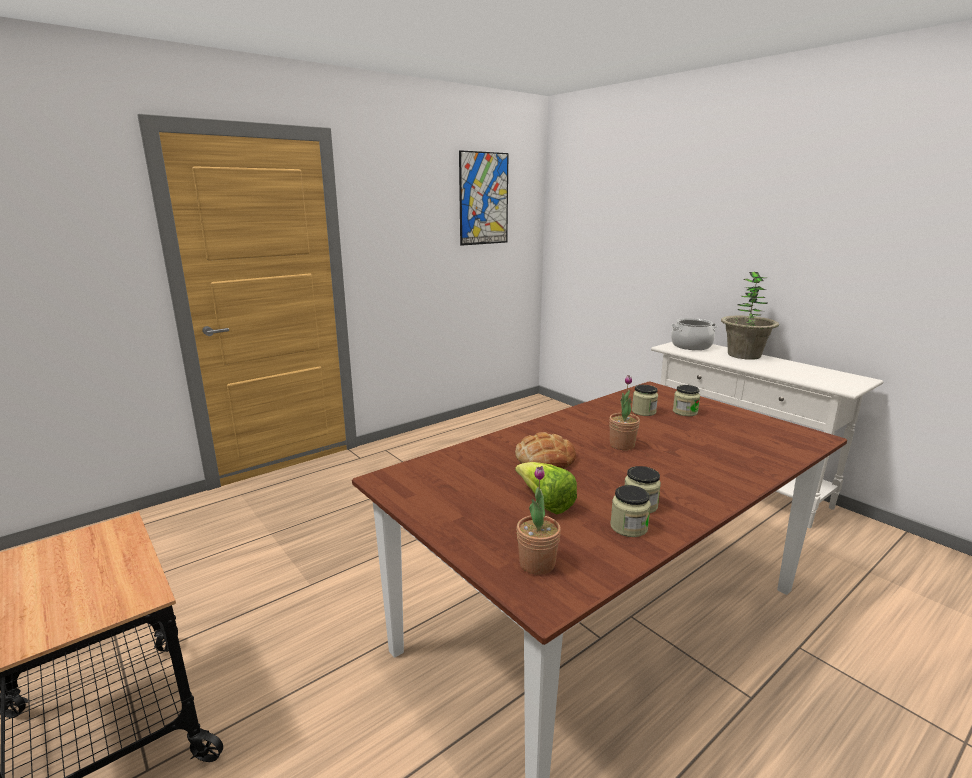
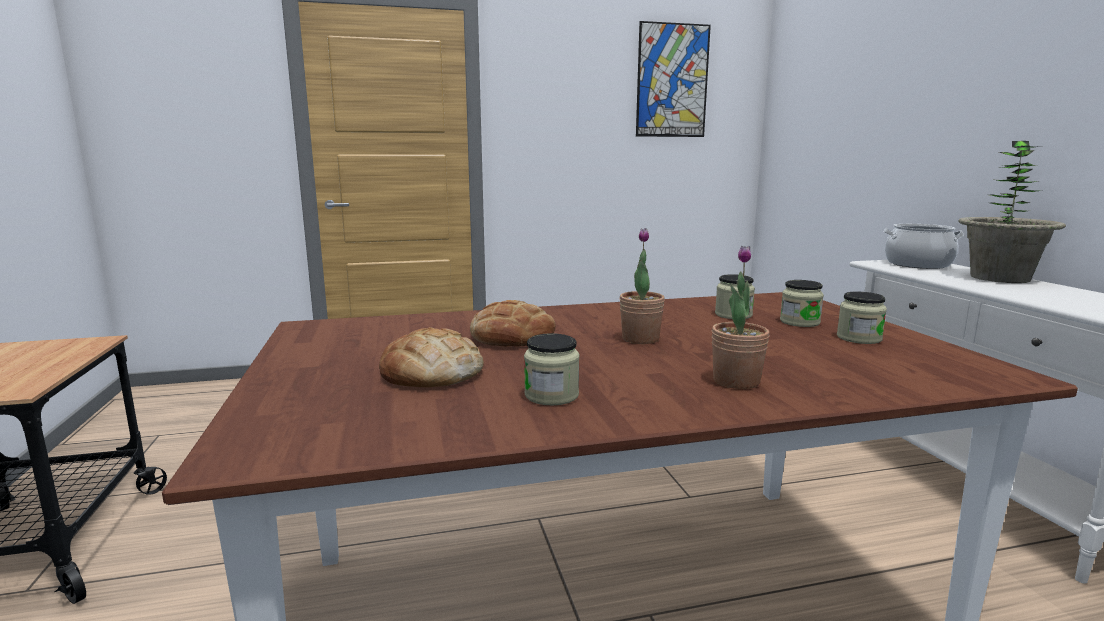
camera: 25 degrees right, 5 degrees down
lettuce [515,462,577,514] -> bread [379,327,484,387]
potted plant [516,466,561,575] -> potted plant moved to [712,245,770,389]
jar [610,485,651,537] -> jar moved to [837,291,887,344]

